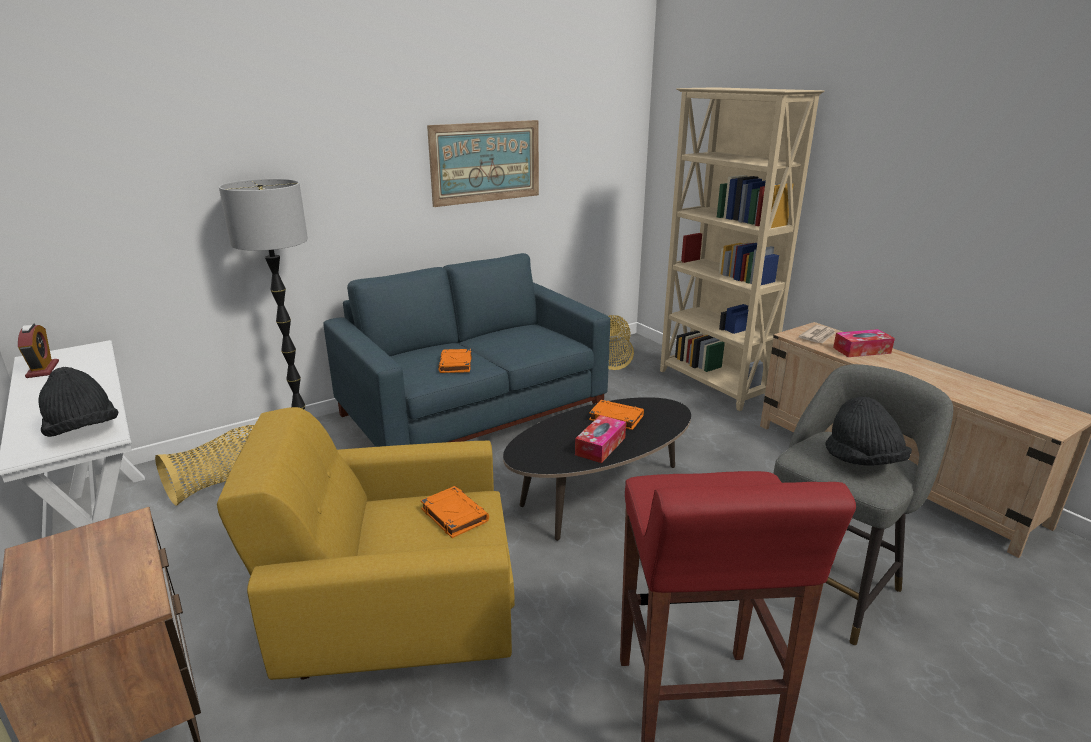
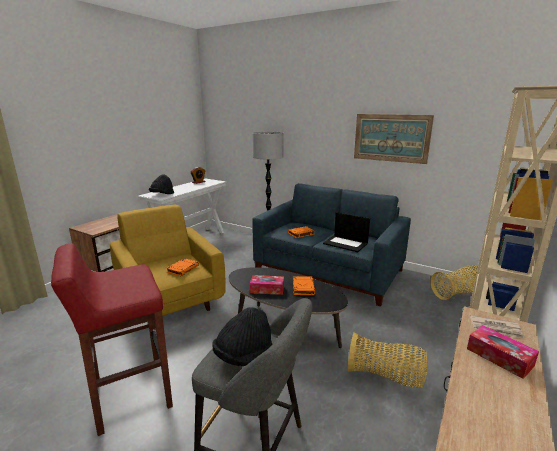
camera: 65 degrees right, 5 degrees down
basket [155,425,254,506] -> basket moved to [348,332,428,388]
none -> laptop [323,212,370,252]

